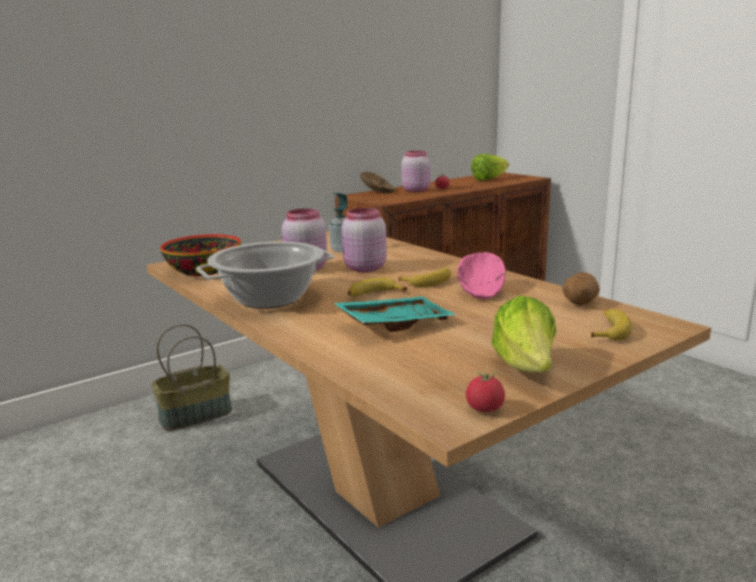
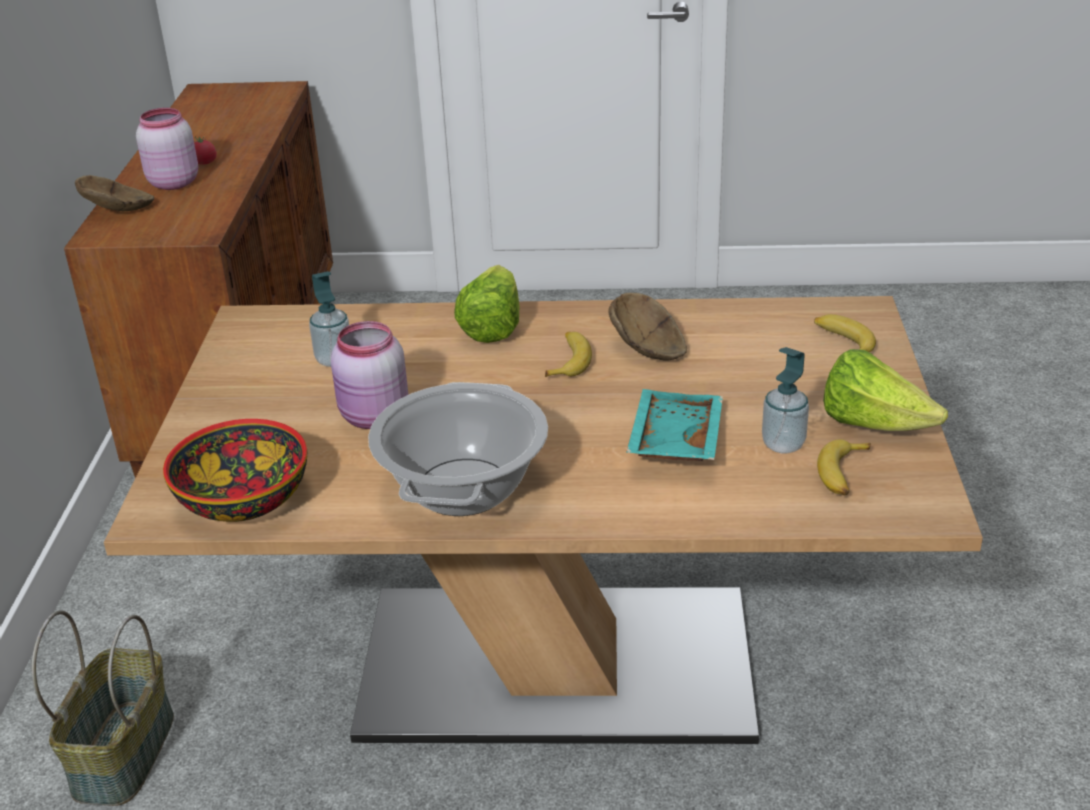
camera: 50 degrees left, 15 degrees up
pink jar [342,208,387,272] -> none
banana [348,278,407,296] -> banana moved to [817,439,870,495]
pink bowl [457,252,506,299] -> brown bowl [608,293,687,361]
tomato [466,372,505,412] -> none
lettuce [471,154,509,181] -> lettuce moved to [454,265,520,343]
potato [562,272,600,306] -> none
none -> soap dispenser [762,347,809,453]

